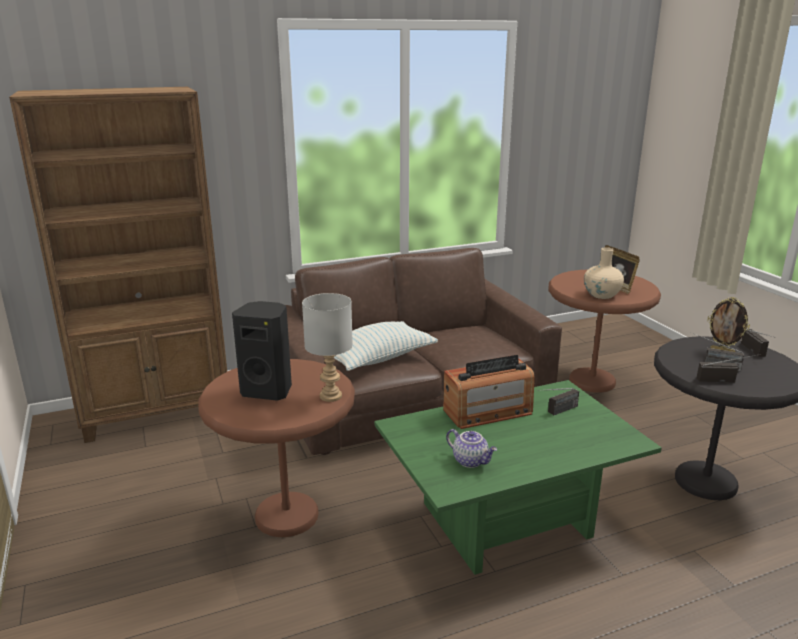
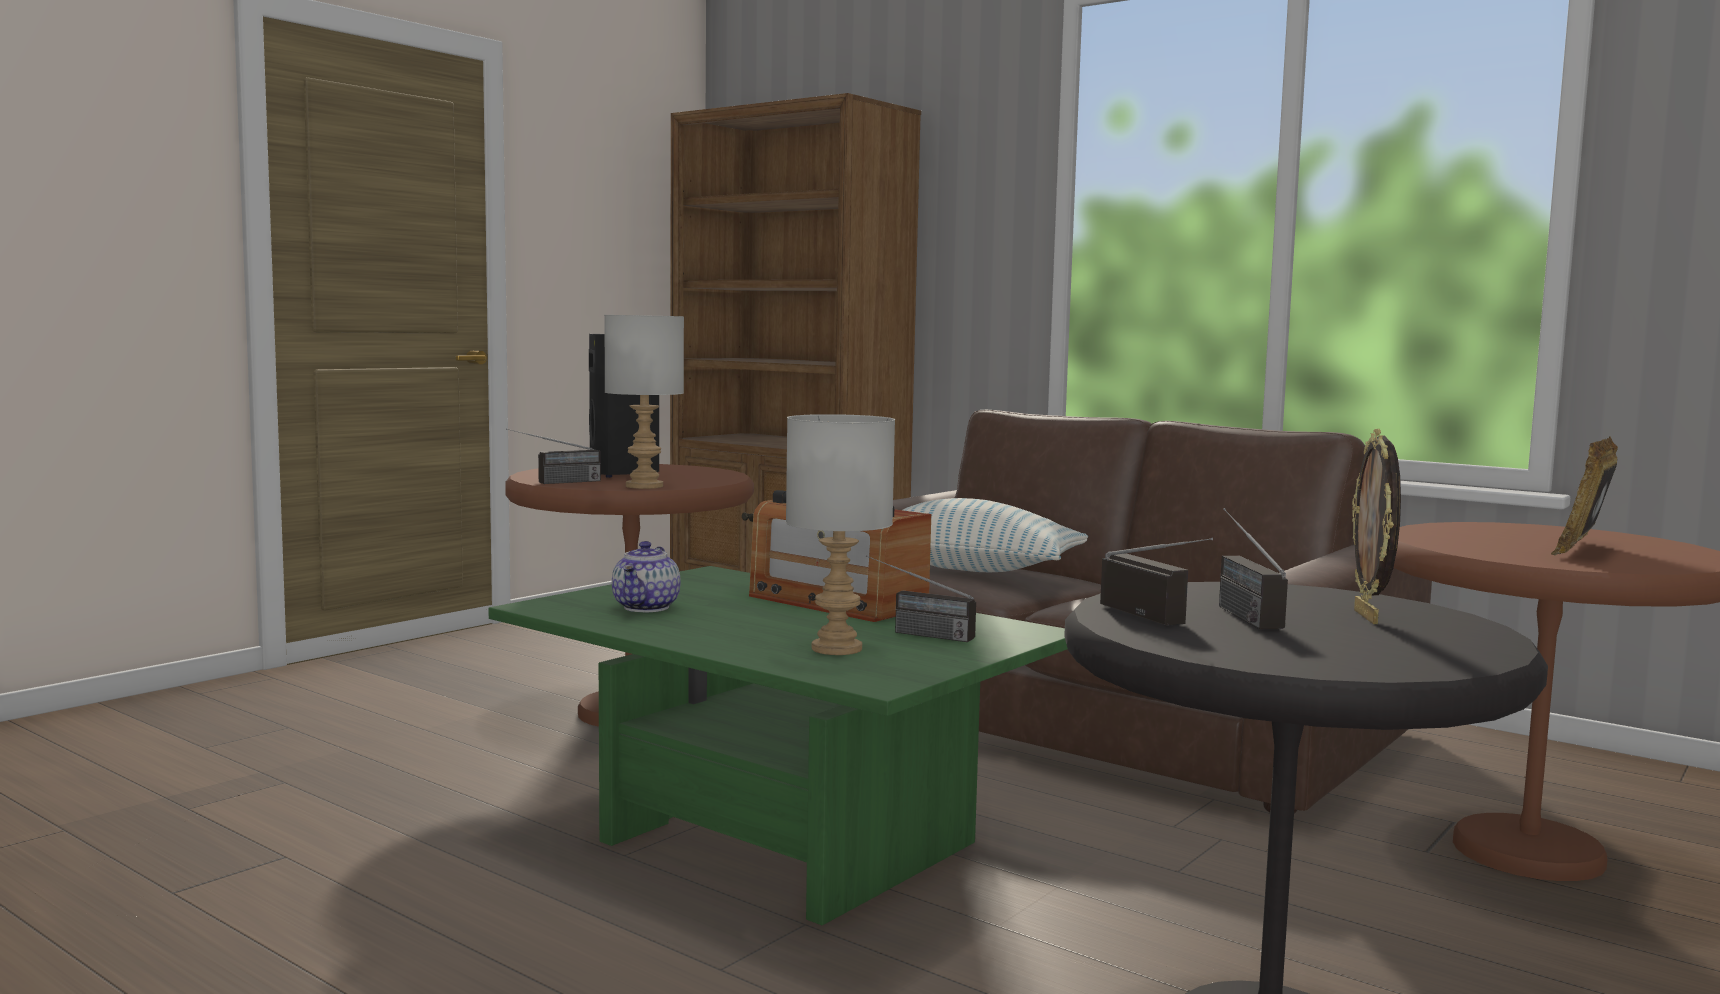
camera: 60 degrees right, 15 degrees down
beige vase [584,247,624,299] -> none
radio [741,329,776,357] -> radio moved to [506,429,601,484]
none -> grey table lamp [786,414,895,655]

